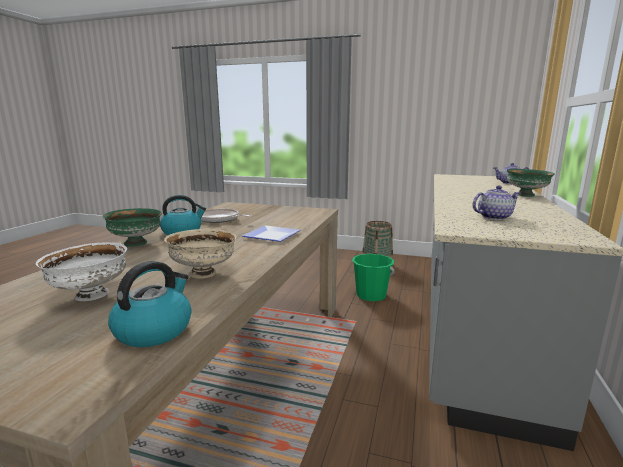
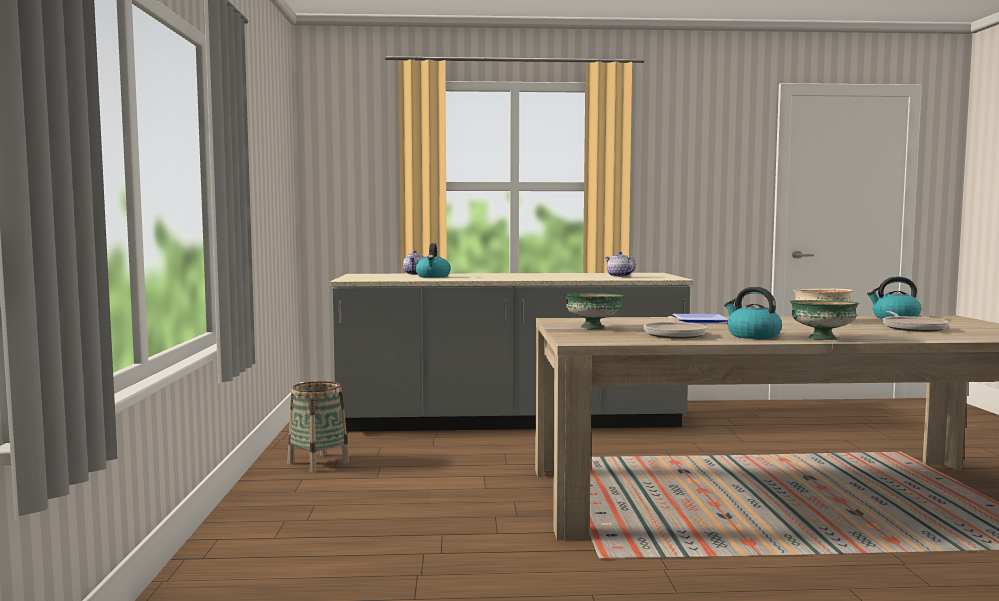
camera: 110 degrees left, 10 degrees down
white bowl [36,242,127,301] -> frying pan [883,311,949,332]
green bucket [352,254,394,302] -> none
green bowl [507,169,555,197] -> green bowl moved to [564,293,624,329]
none -> kettle [416,243,451,278]

